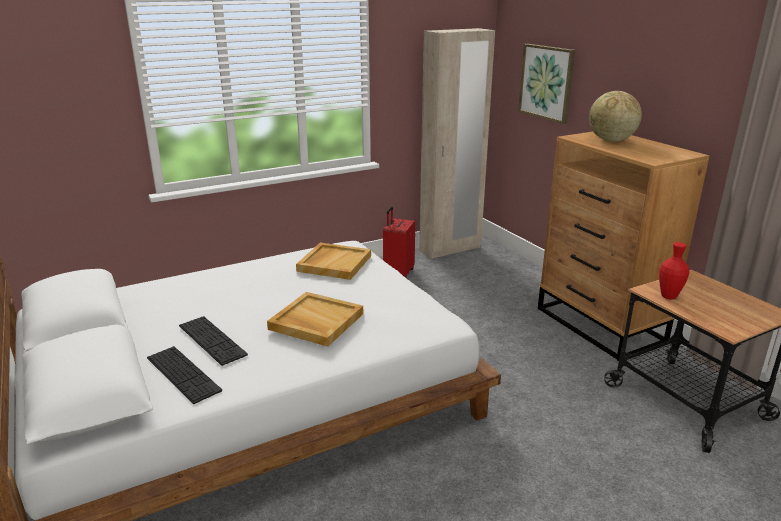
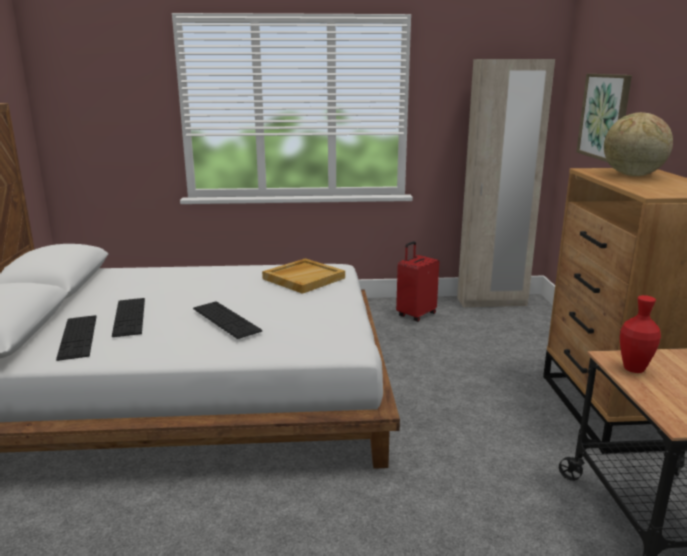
camera: 25 degrees right, 5 degrees down
beige tray [267,292,363,347] -> keyboard [193,301,262,339]

